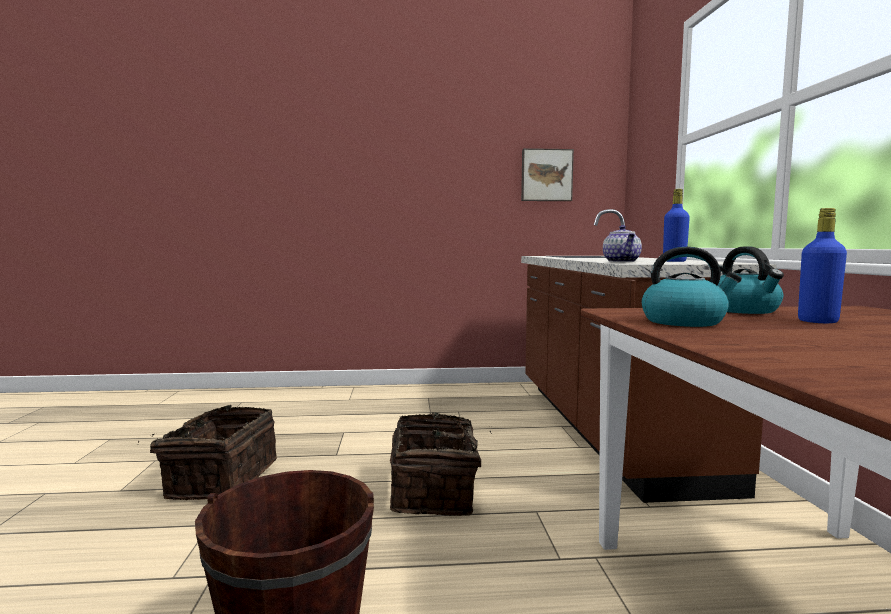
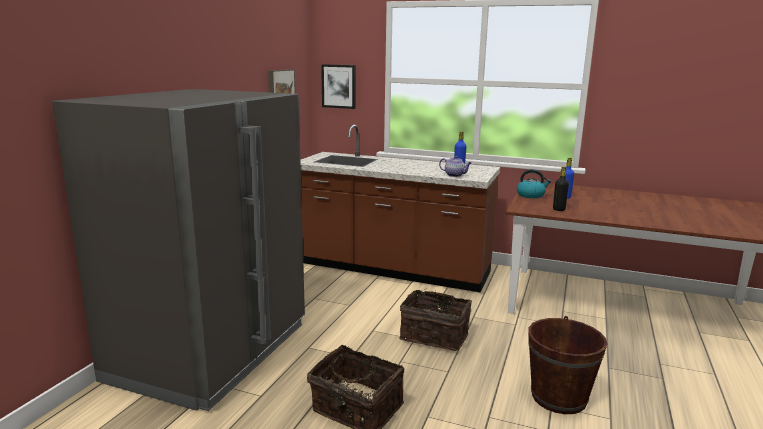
camera: 65 degrees left, 10 degrees up
kettle [642,247,742,327] -> black bottle [553,166,569,211]
none -> grey fridge [52,89,305,411]
none -> picture [321,64,356,109]

